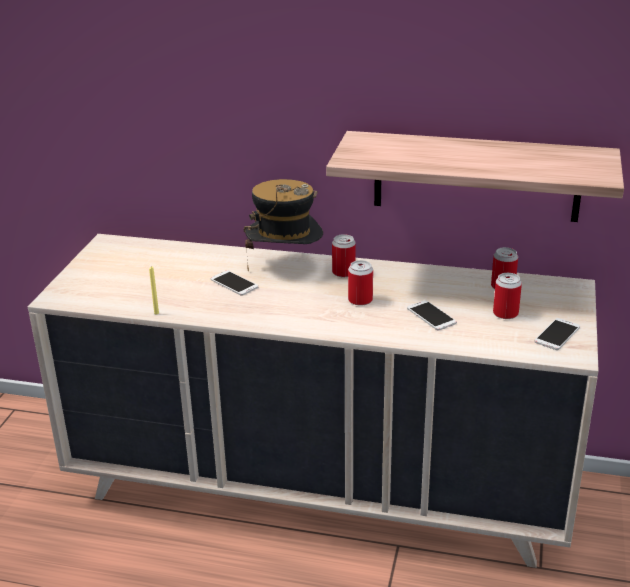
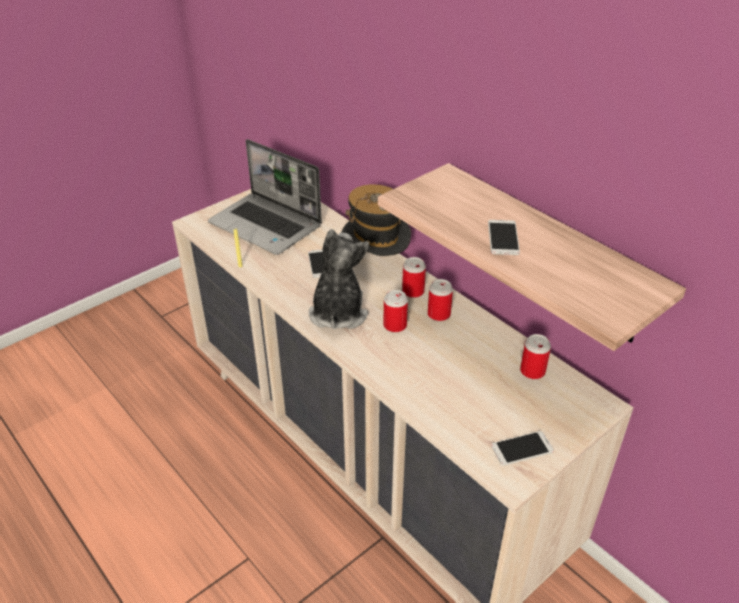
camera: 35 degrees right, 10 degrees up
phone [407,300,457,331] -> phone moved to [488,220,520,255]
can [493,273,522,319] -> can moved to [428,279,453,321]
none -> laptop [208,139,322,255]
none -> plush toy [309,229,370,329]

